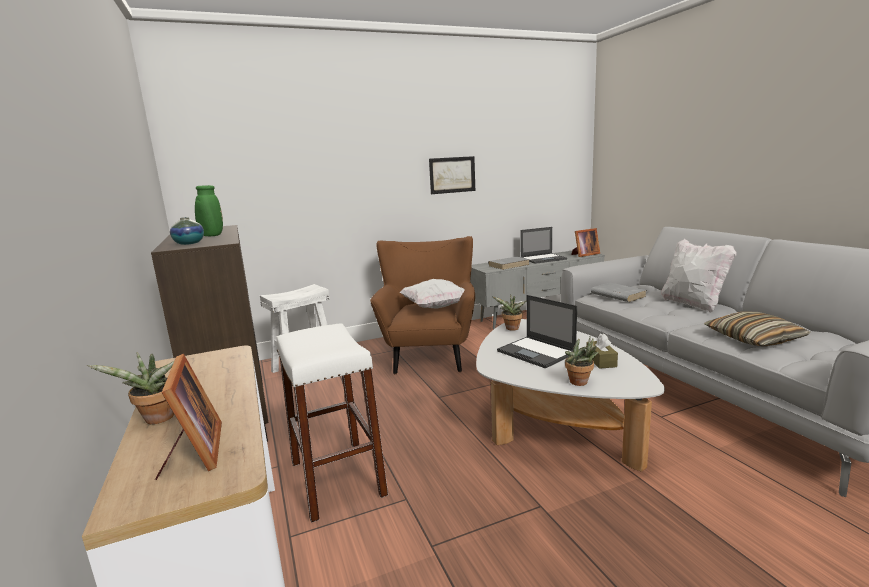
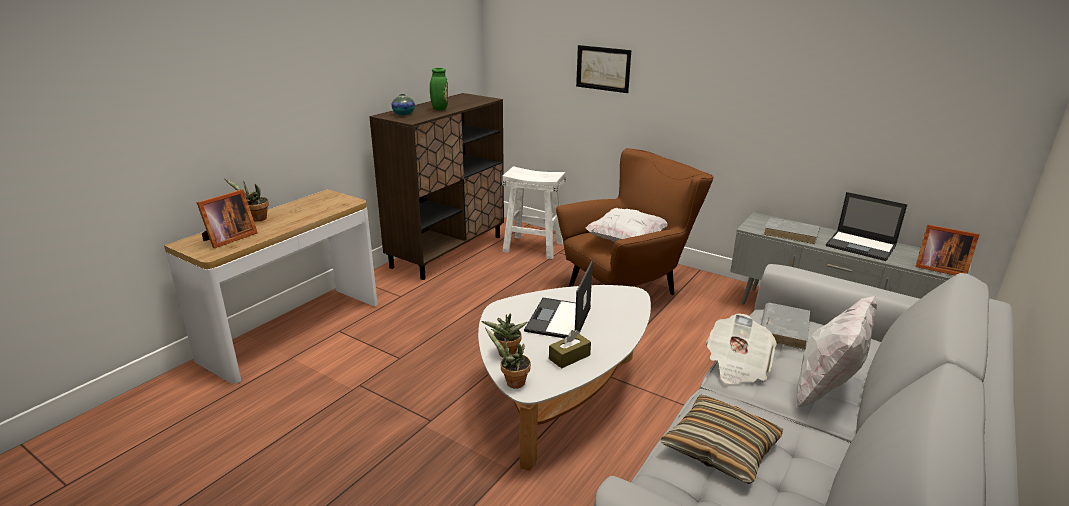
camera: 55 degrees right, 10 degrees up
white stool [276,324,388,523] -> none
picture [429,156,475,194] -> picture moved to [576,45,631,93]
potted plant [492,294,527,331] -> potted plant moved to [485,328,531,389]
none -> newspaper [706,314,777,384]

